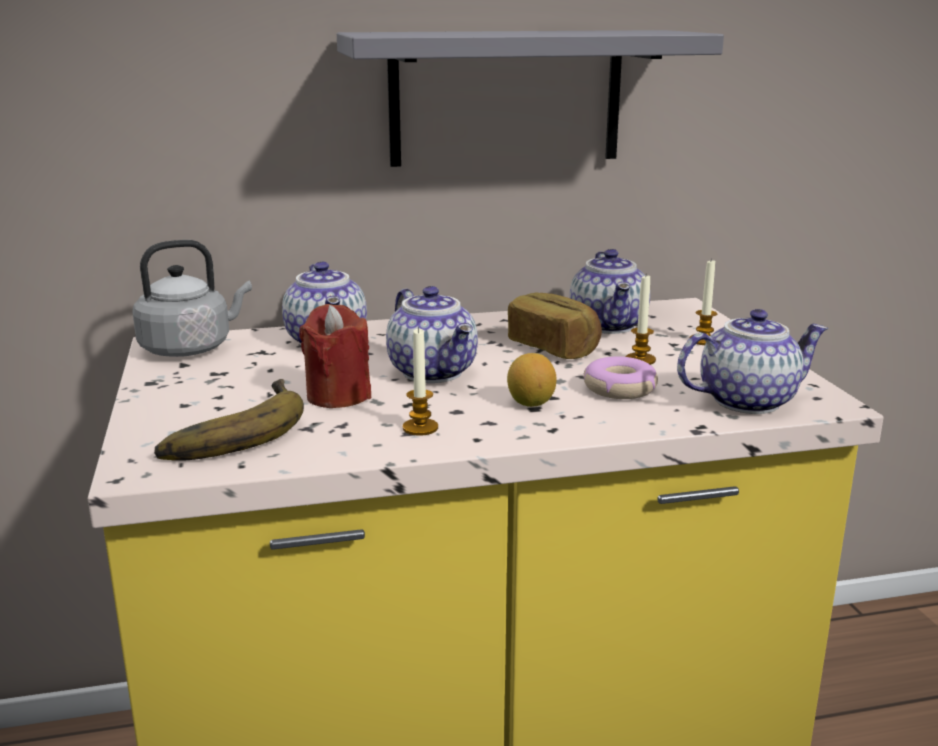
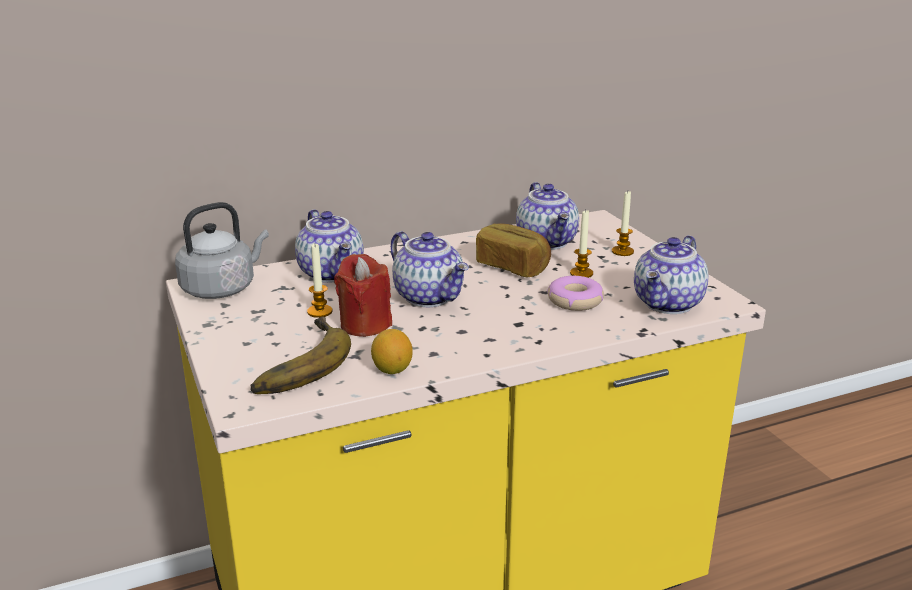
camera: 10 degrees left, 5 degrees up
grey shelf [337,30,724,167] -> none
candle [403,327,438,436] -> candle moved to [307,244,333,318]
lemon [507,353,557,407] -> lemon moved to [371,329,413,374]
teapot [677,309,829,414] -> teapot turned 150 degrees clockwise [634,235,708,314]

